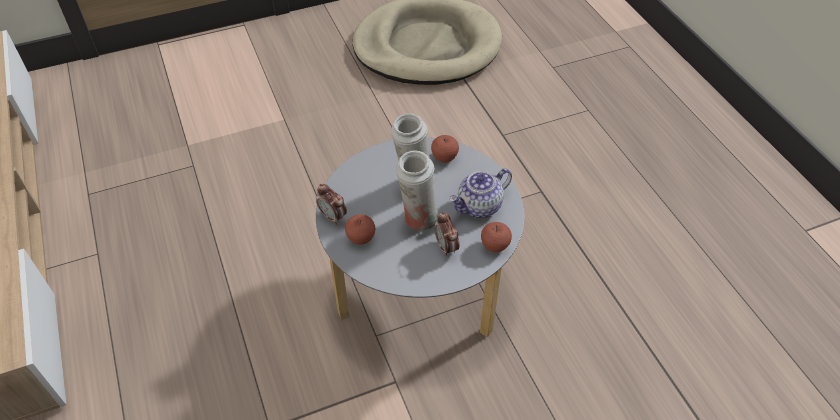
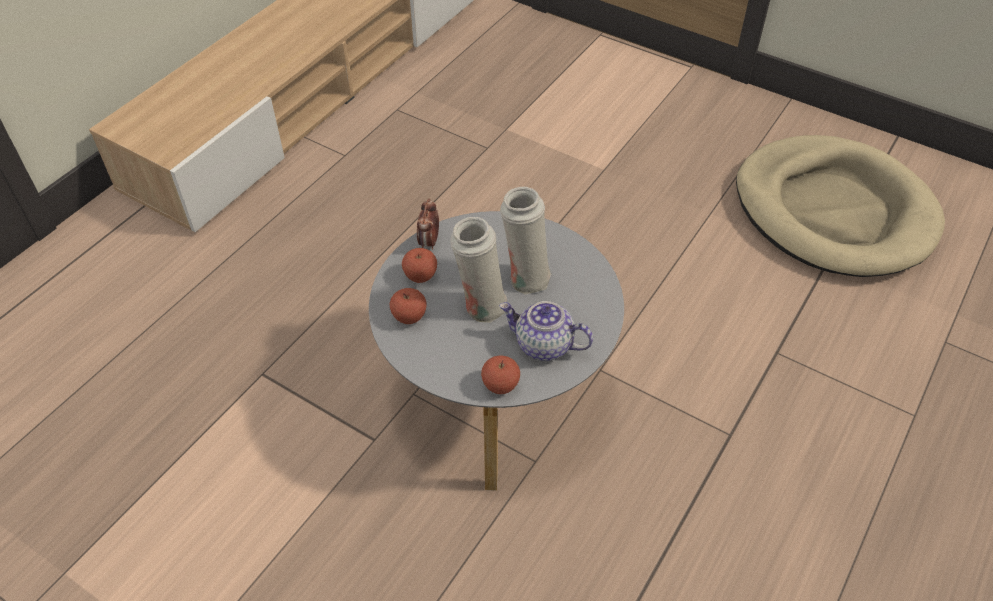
camera: 55 degrees right, 0 degrees up
apple [431,135,459,163] -> apple moved to [390,288,427,324]
alarm clock [435,211,459,256] -> none

